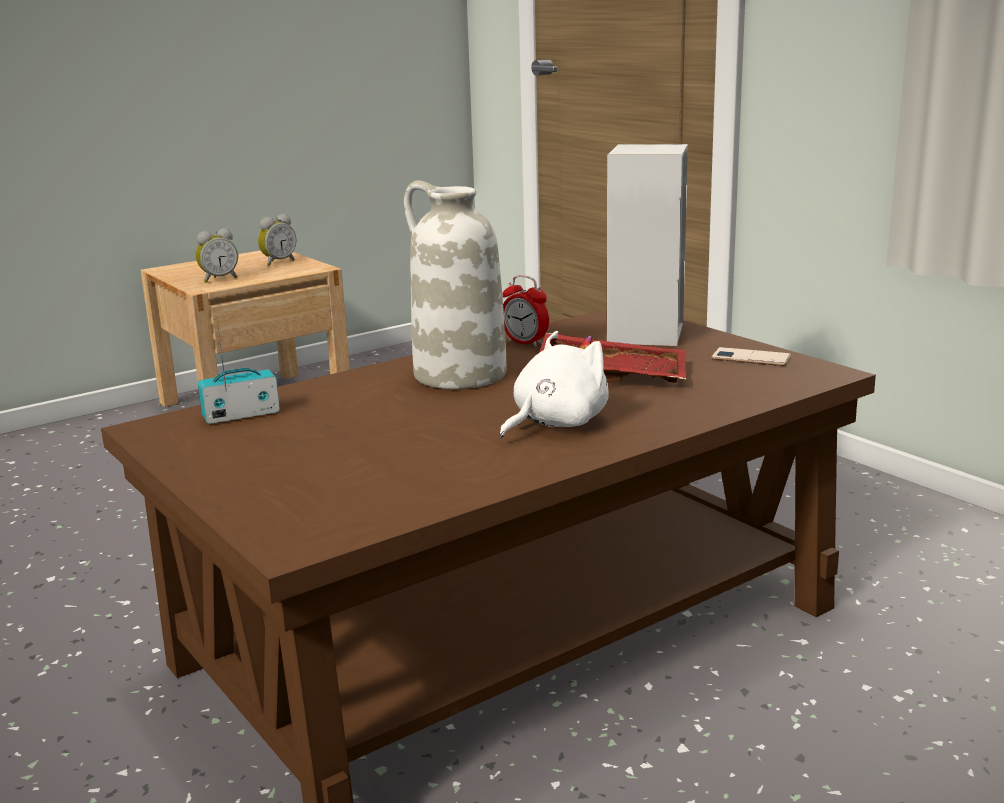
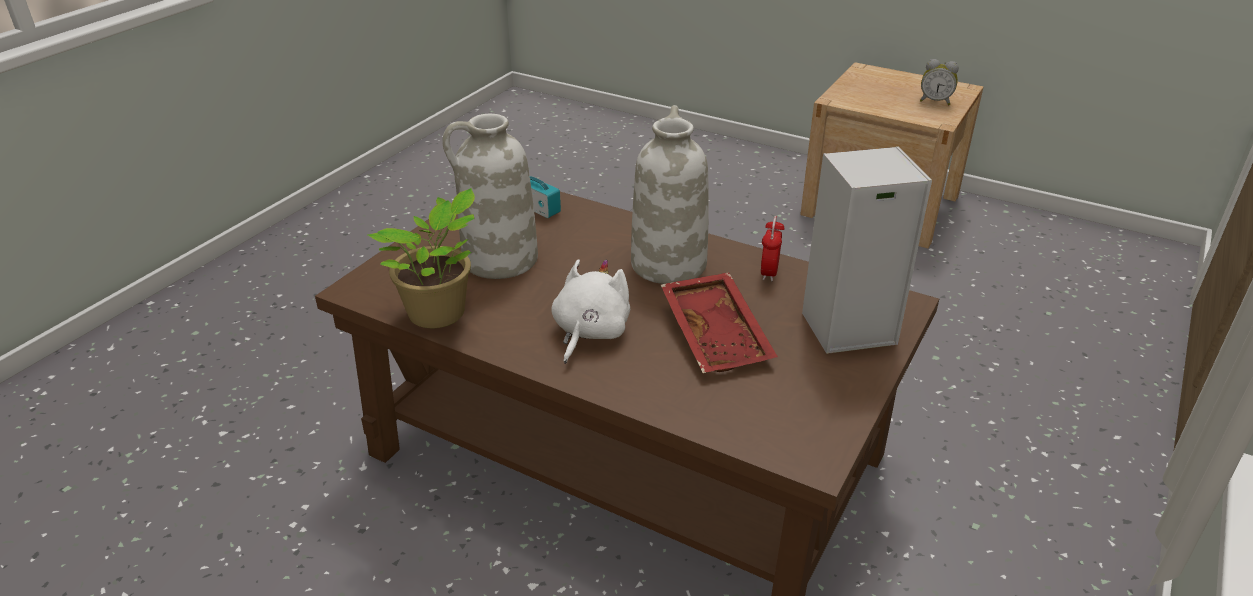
camera: 65 degrees right, 15 degrees up
alarm clock [196,228,238,283] -> none
white plush toy [500,331,609,438] -> white plush toy turned 90 degrees counterclockwise [551,259,630,364]
phone [711,347,791,366] -> none
none -> potted plant [368,188,475,328]
none -> white vase [442,114,538,279]

